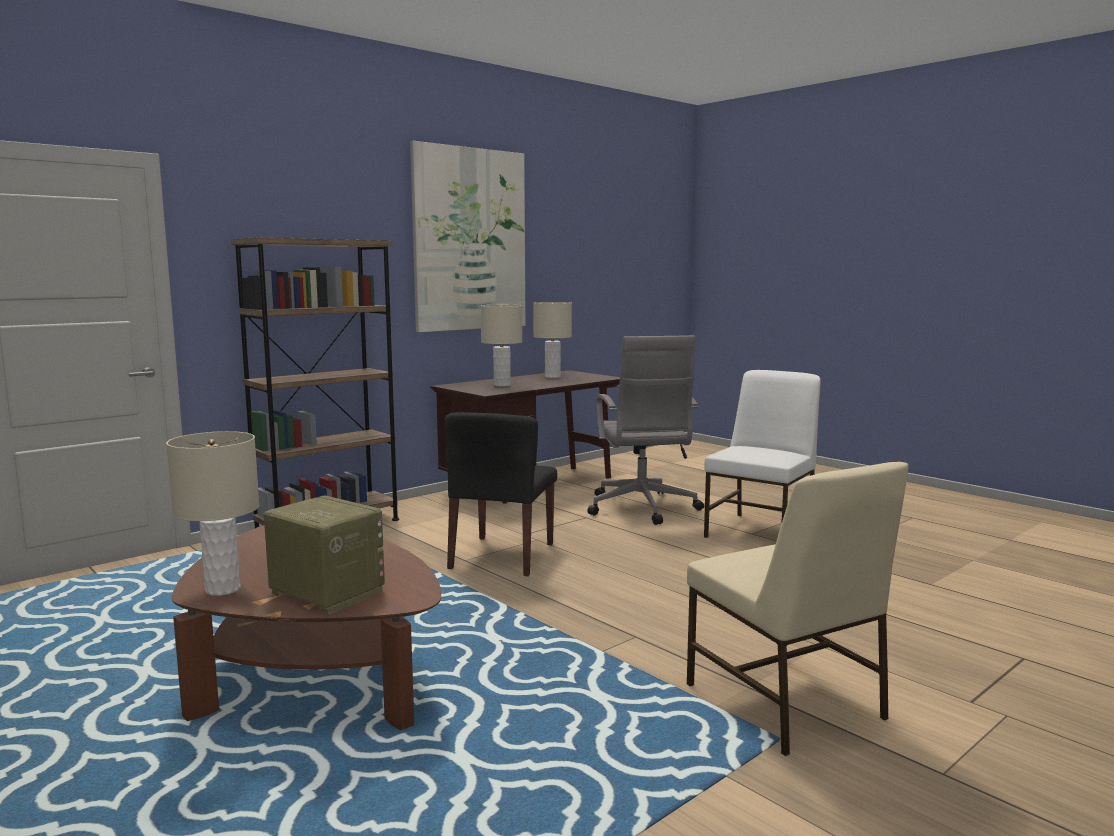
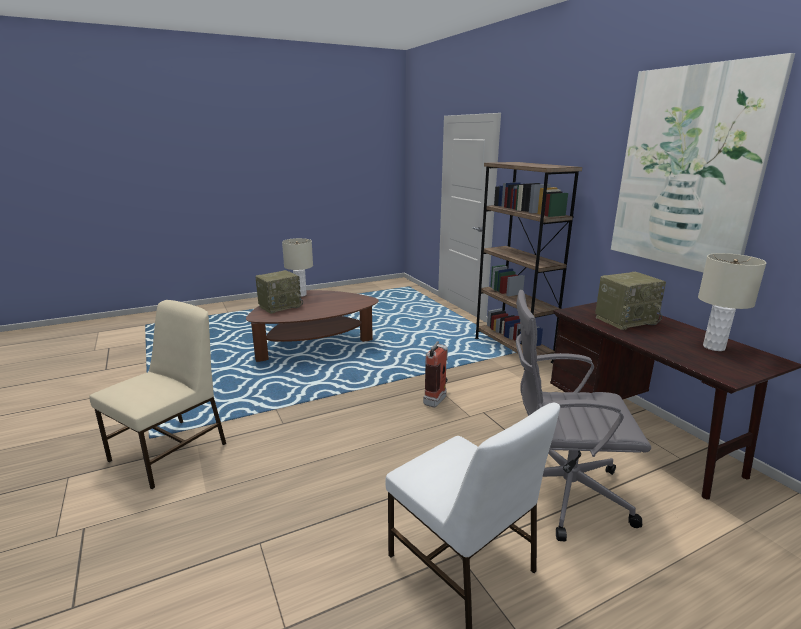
camera: 105 degrees right, 10 degrees up
black chair [445,412,557,576] -> fire extinguisher [423,341,448,408]
beige table lamp [481,305,522,386] -> radio [595,272,666,330]
beige chair [687,462,908,756] -> beige chair turned 135 degrees clockwise [89,300,226,489]

